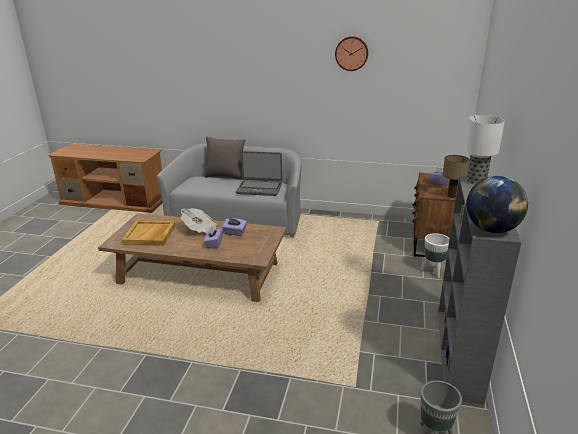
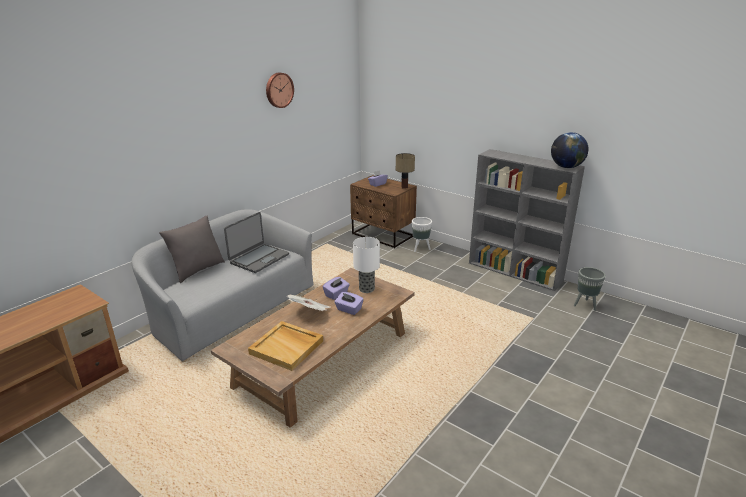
camera: 65 degrees left, 0 degrees up
table lamp [465,115,505,185] -> table lamp moved to [353,237,380,293]

